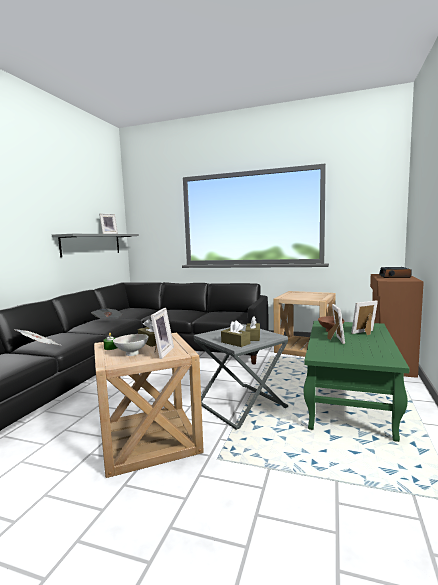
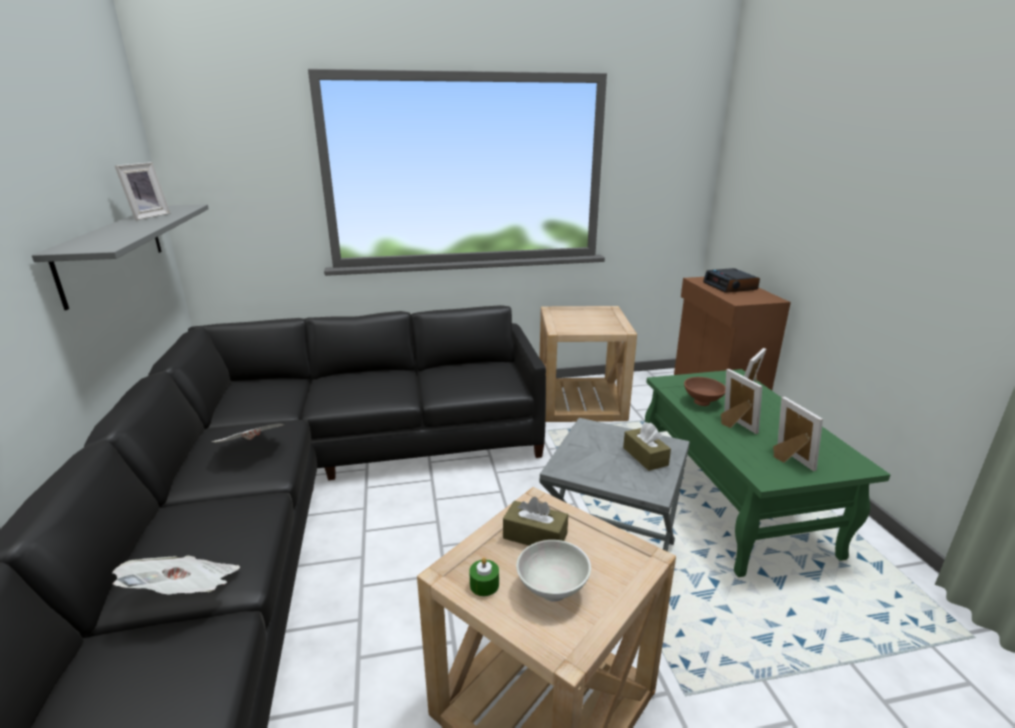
camera: 30 degrees left, 15 degrees up
picture frame [151,308,174,359] -> picture frame moved to [773,396,823,472]
brown tissue box [221,320,250,347] -> none

